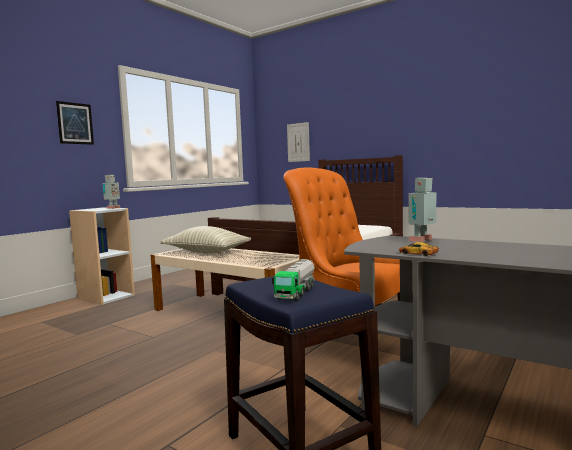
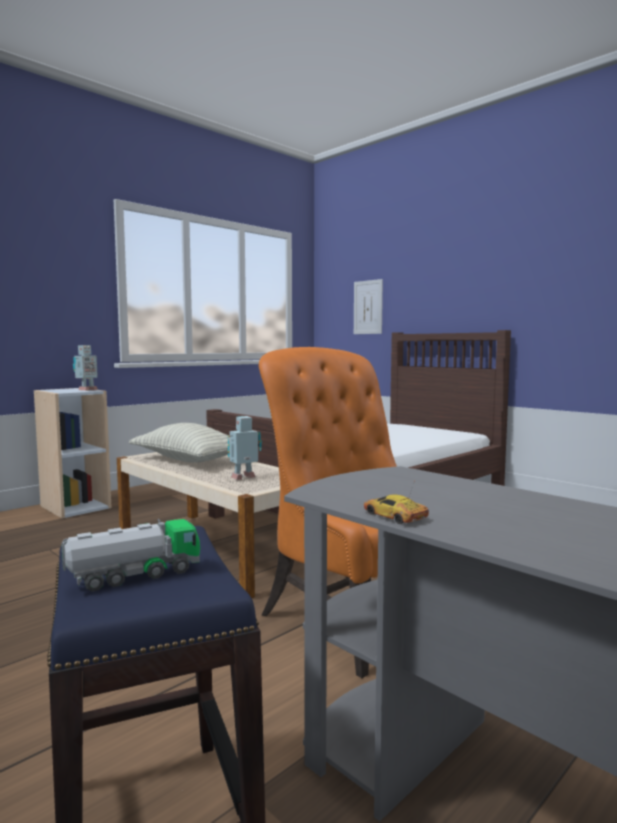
camera: 10 degrees right, 0 degrees up
picture [56,101,94,145] -> none
toy truck [272,259,315,301] -> toy truck turned 150 degrees counterclockwise [61,519,200,592]
toy robot [408,178,436,242] -> toy robot moved to [228,416,262,480]

